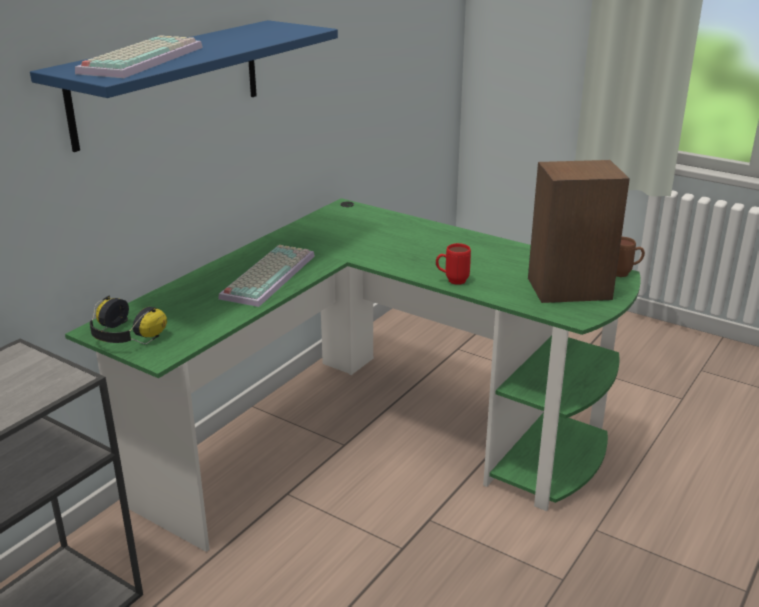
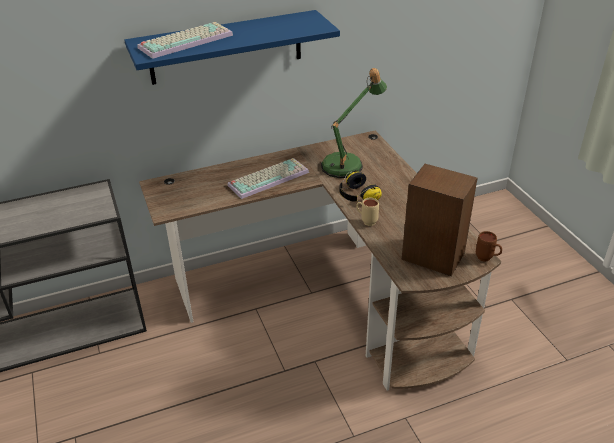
camera: 35 degrees right, 10 degrees up
green desk [65,198,641,552] -> brown desk [139,130,501,391]
headphones [90,295,167,344] -> headphones moved to [339,170,382,202]
red mug [436,243,471,285] -> beige mug [356,198,379,226]
none -> table lamp [321,68,387,178]

